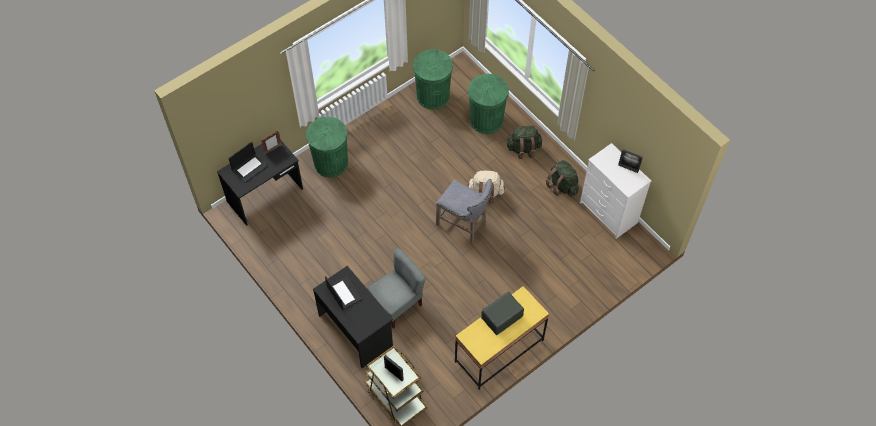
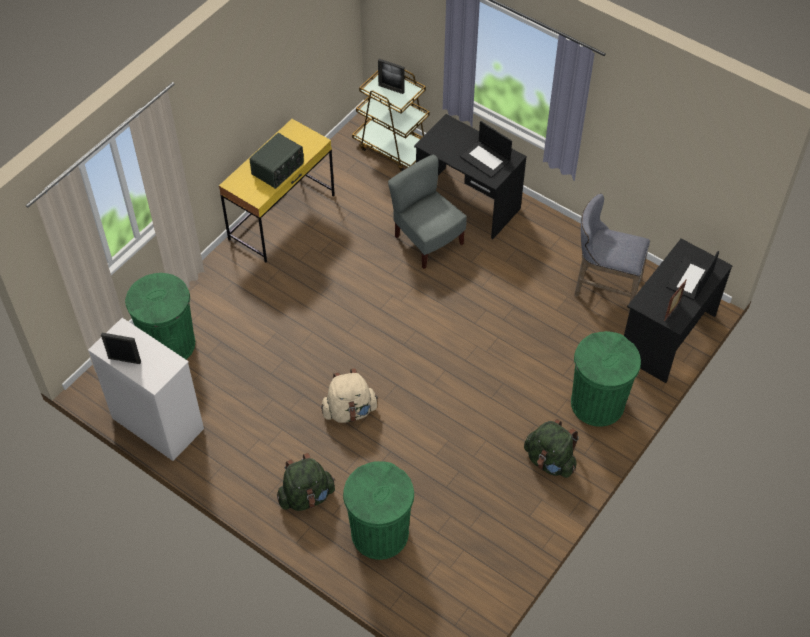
camera: 165 degrees right, 5 degrees down
grey chair [367,248,426,329] -> grey chair turned 105 degrees clockwise [388,155,467,269]
green trash can [413,49,453,109] -> green trash can moved to [125,273,195,359]
grey stool [436,179,492,243] -> grey stool moved to [574,193,650,313]
green backpack [546,160,579,197] -> green backpack moved to [524,419,579,478]

